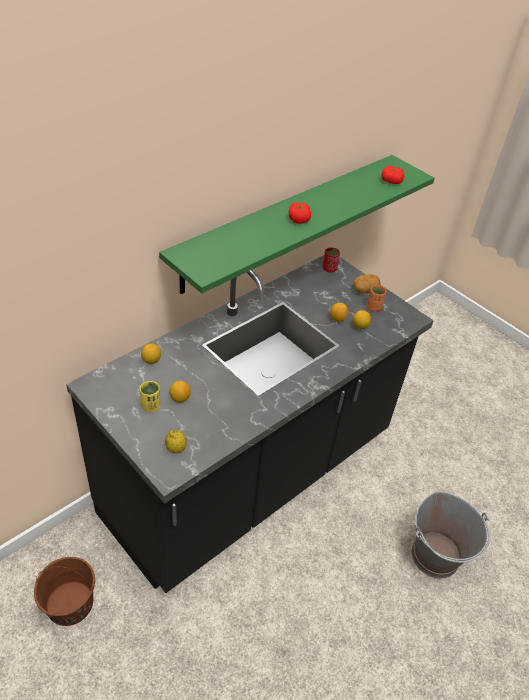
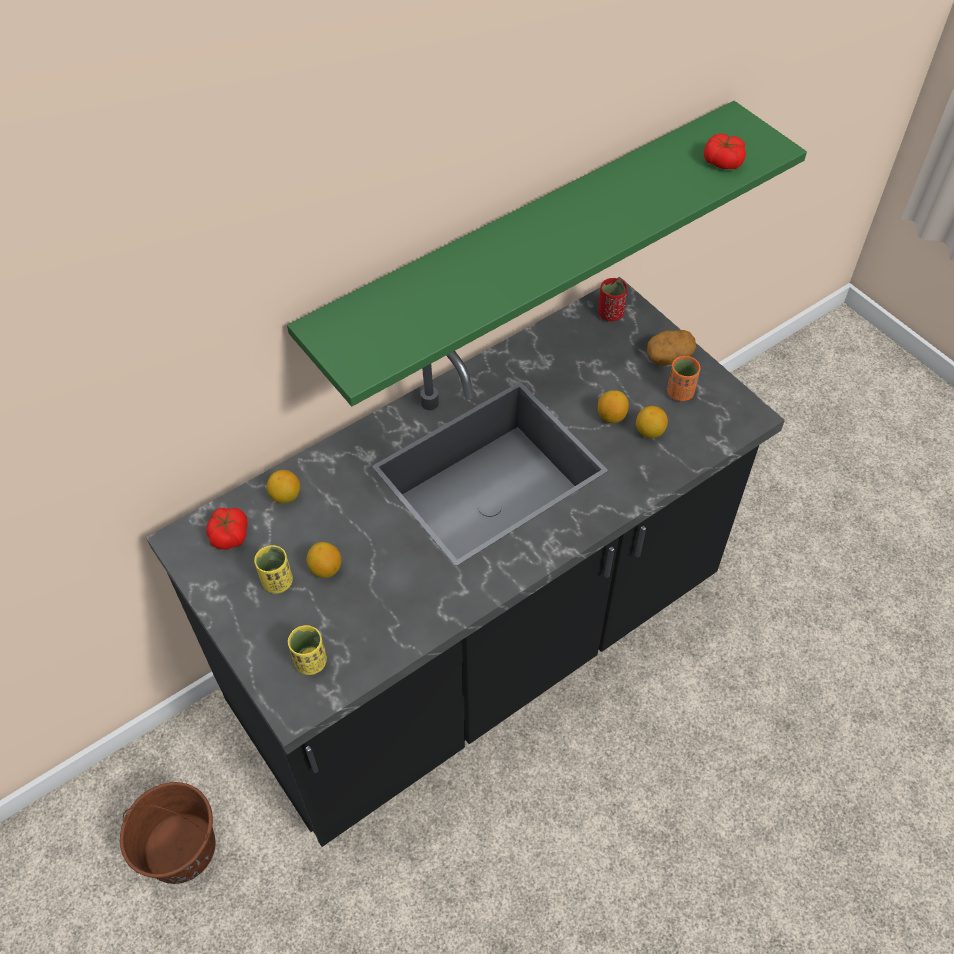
camera: 10 degrees right, 10 degrees up
lemon [165,430,187,453] -> yellow cup [288,625,327,675]
tomato [289,202,311,224] -> tomato moved to [206,508,248,550]
grey bucket [412,491,490,579] -> none

